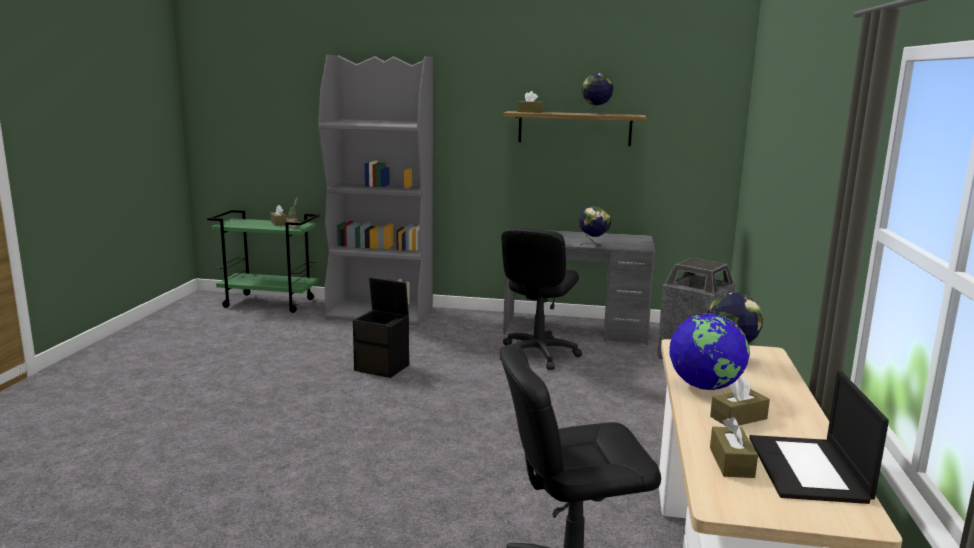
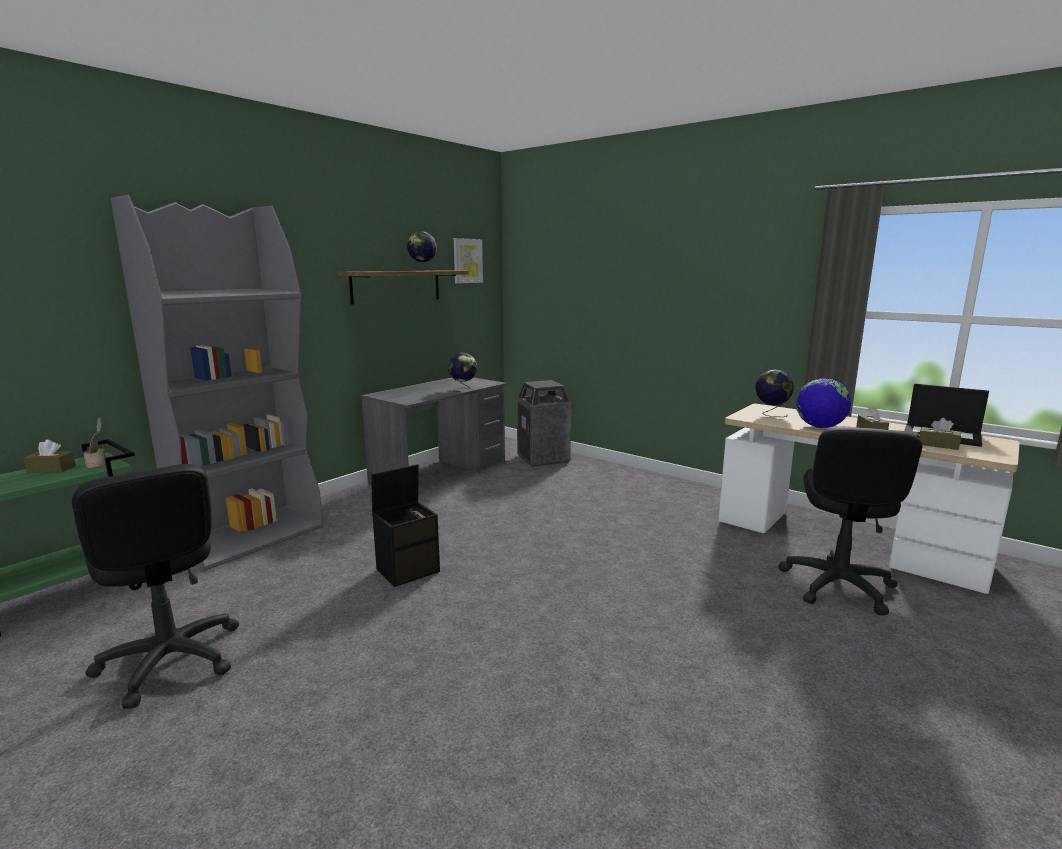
camera: 60 degrees left, 0 degrees up
black office chair [500,227,582,370] -> black office chair moved to [72,464,239,709]
brown tissue box [517,91,544,113] -> none
none -> picture [454,238,483,284]

